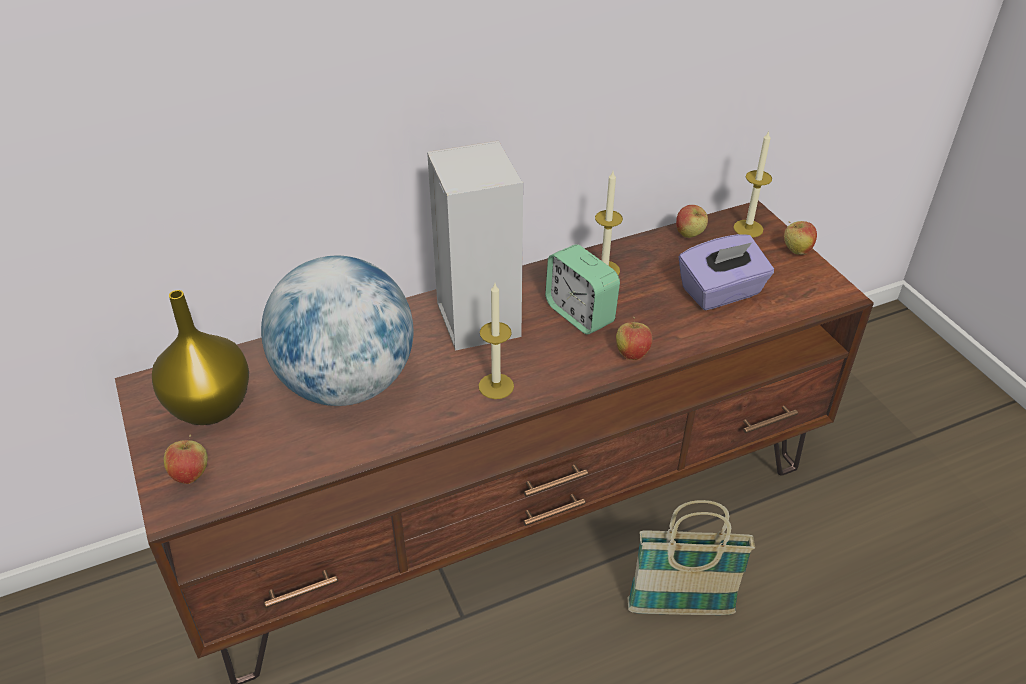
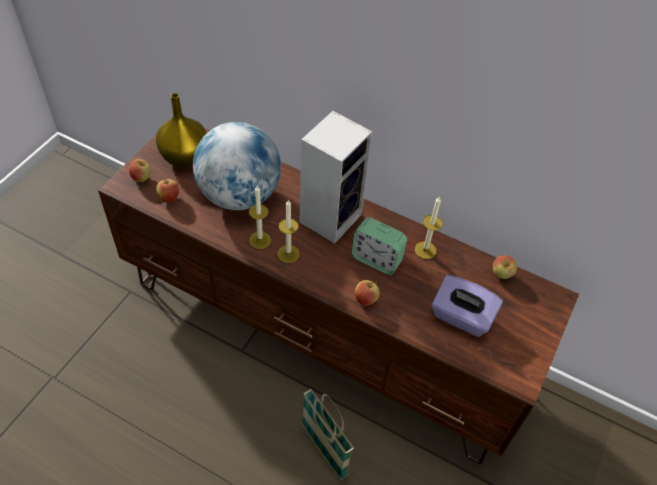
camera: 50 degrees right, 10 degrees up
alarm clock [545,244,620,335] -> alarm clock turned 75 degrees counterclockwise [351,217,407,275]
candle [733,130,772,237] -> candle moved to [249,186,271,249]
apple [784,221,817,255] -> apple moved to [156,176,179,202]

